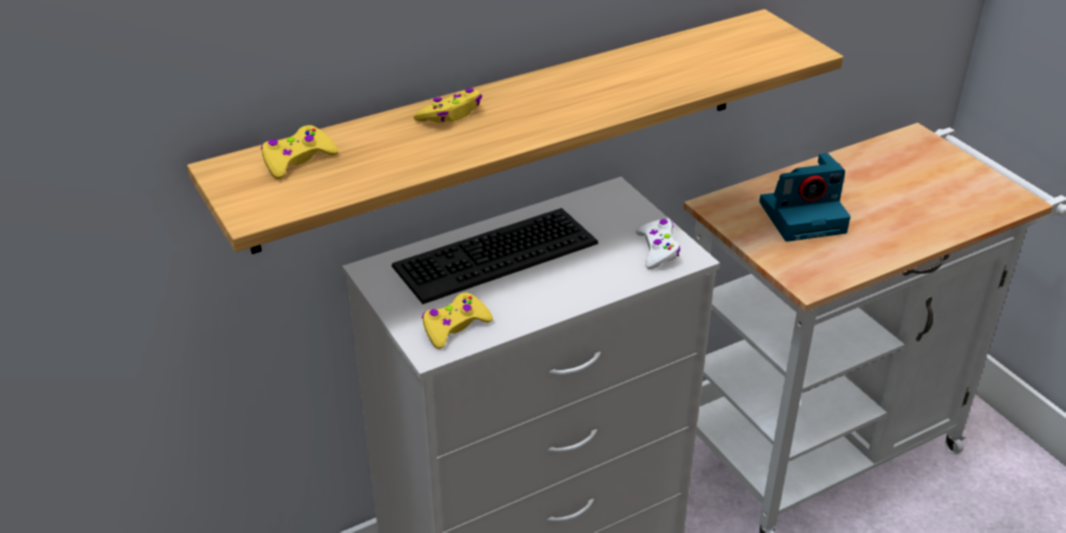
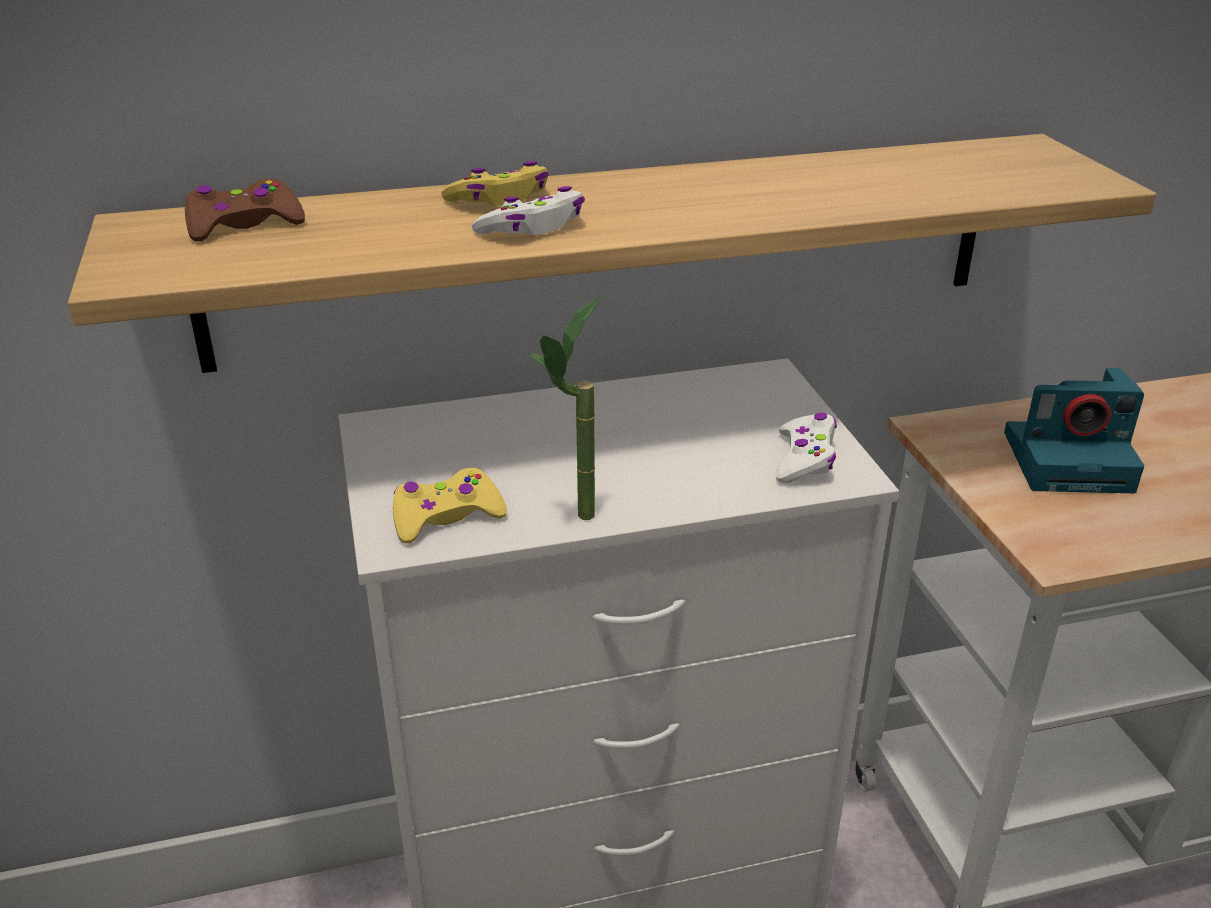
camera: 15 degrees right, 5 degrees down
yellow game controller [261,125,338,179] -> brown game controller [185,178,305,242]
keyboard [392,208,598,304] -> none
none -> white game controller [471,186,585,235]
none -> potted plant [528,296,600,520]

